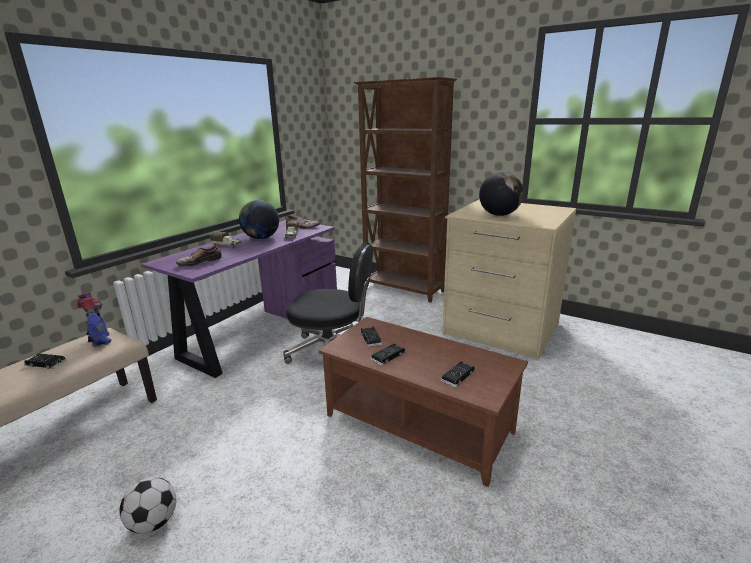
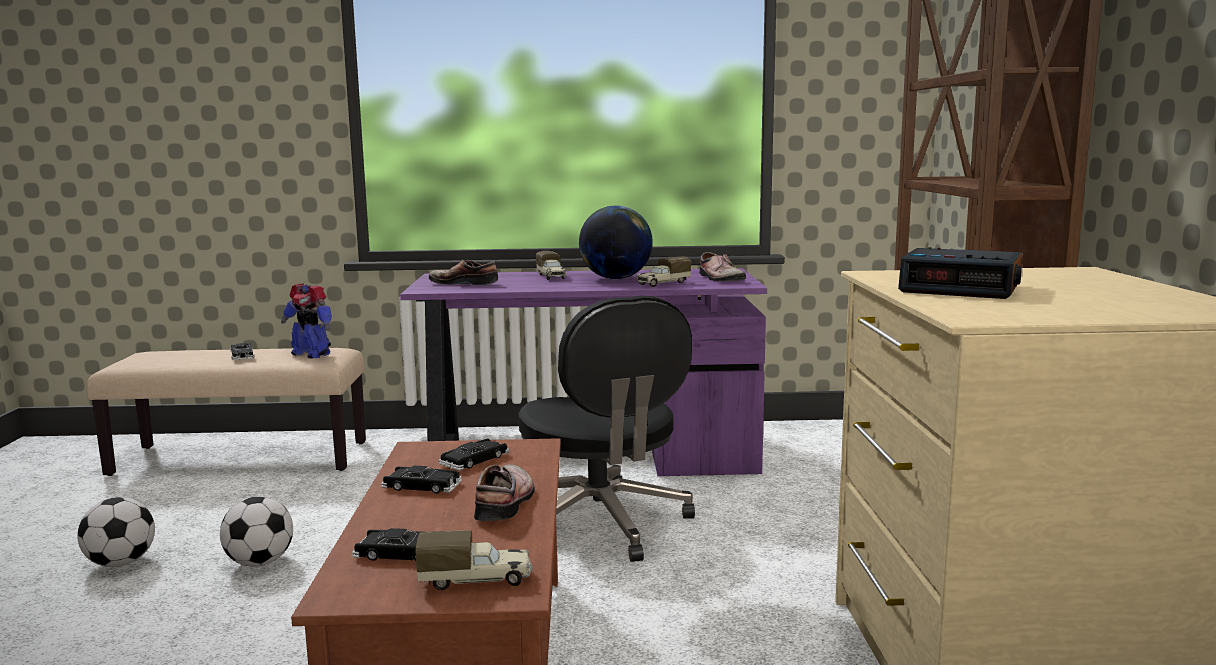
camera: 55 degrees right, 10 degrees down
toy robot [77,292,112,347] -> toy robot turned 105 degrees clockwise [281,283,332,359]
globe [479,172,524,216] -> alarm clock [898,247,1022,299]
none -> football [220,496,293,567]
none -> toy truck [416,530,533,590]
none -> shoe [474,464,535,521]

